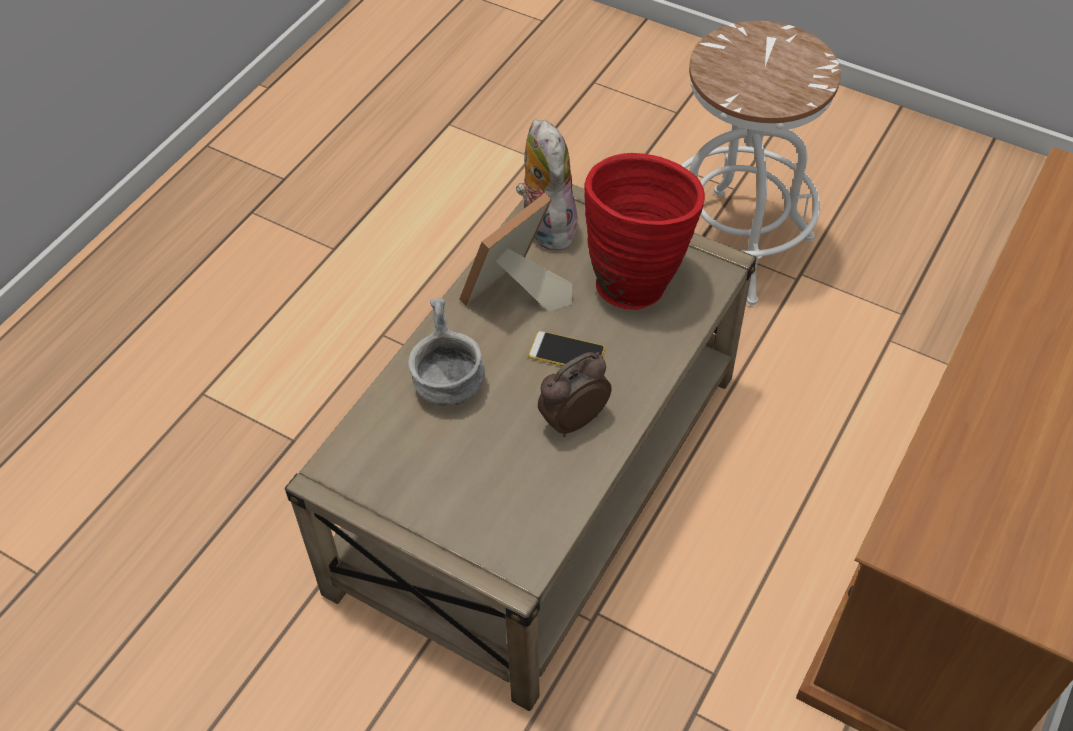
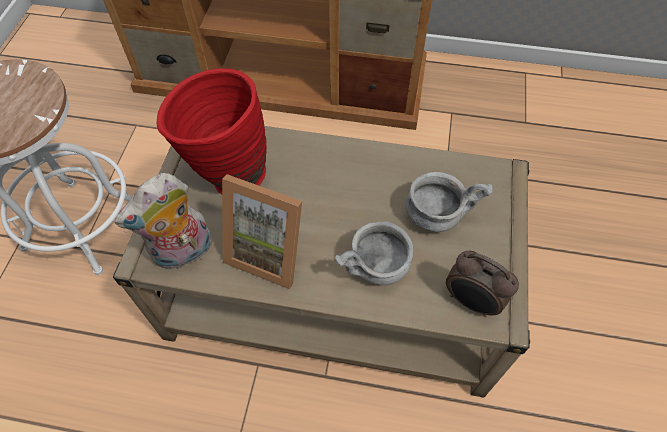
camera: 110 degrees left, 5 degrees up
phone [528,331,605,366] -> none
alarm clock [538,352,612,437] -> alarm clock moved to [446,251,519,317]
none -> grey bowl [406,172,493,232]

